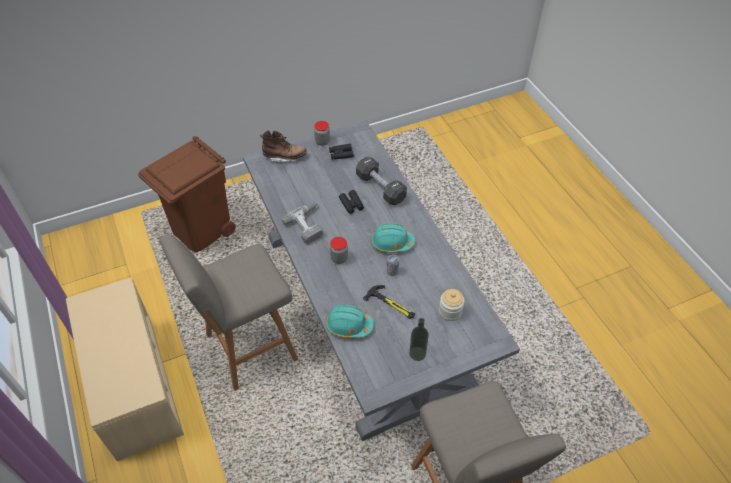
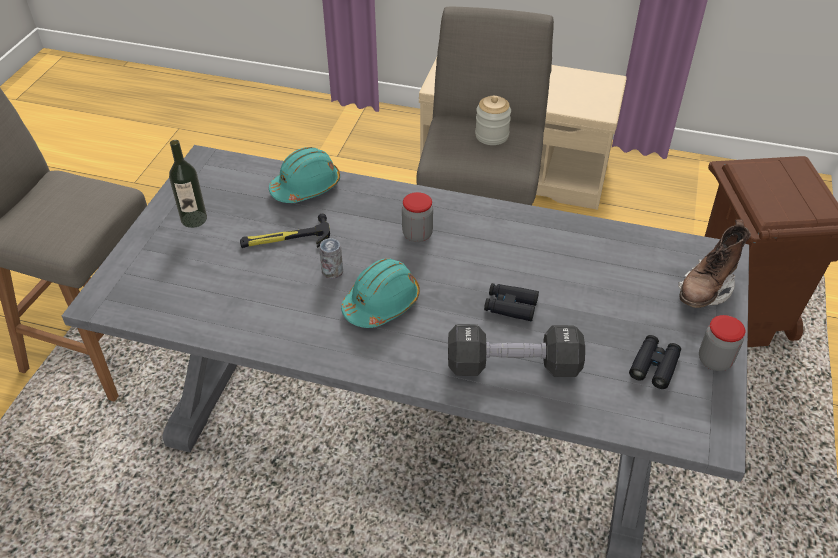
camera: 130 degrees right, 5 degrees down
power drill [282,202,323,244] -> none
jar [439,289,464,321] -> jar moved to [475,96,511,145]

